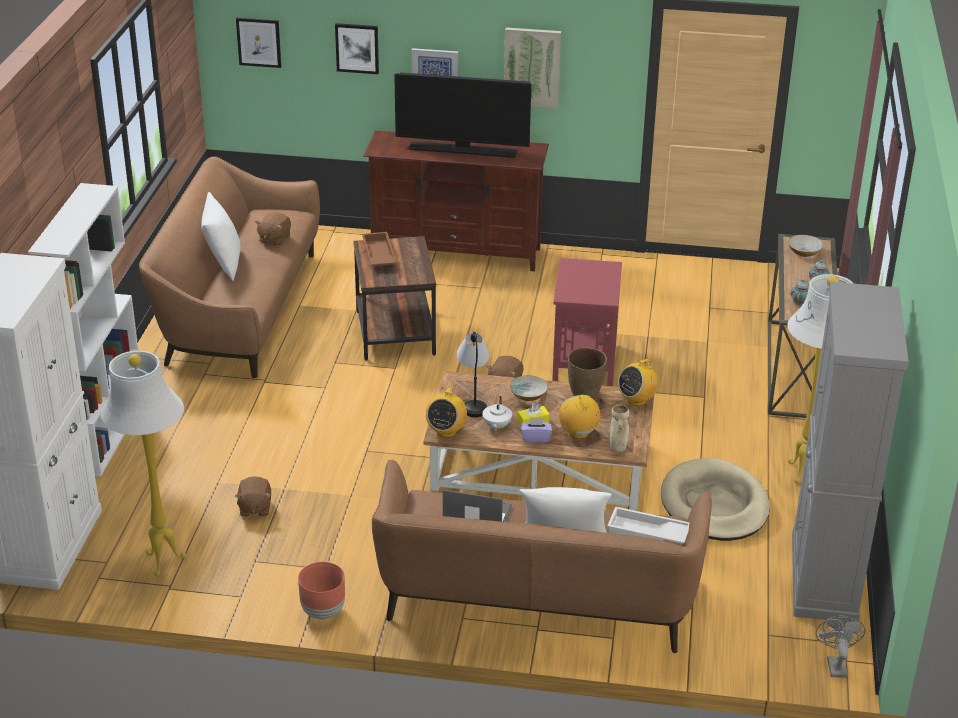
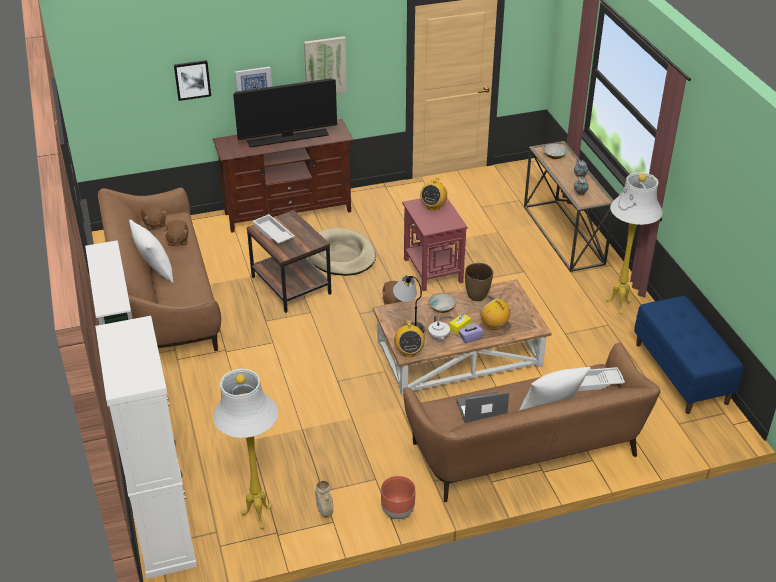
camera: 25 degrees left, 5 degrees up
brown plush toy [234,476,271,517] -> brown plush toy moved to [141,204,166,230]
picture [236,18,281,68] -> none
brown tray [362,232,397,266] -> white tray [253,214,295,244]
beige vase [610,405,629,453] -> beige vase moved to [315,481,333,517]
radio [618,359,659,406] -> radio moved to [420,178,447,211]
beige dog bed [661,458,770,541] -> beige dog bed moved to [308,228,376,276]
grey cabinet [792,282,909,622] -> blue bench [634,296,743,414]
grey fan [816,615,866,678] -> none

